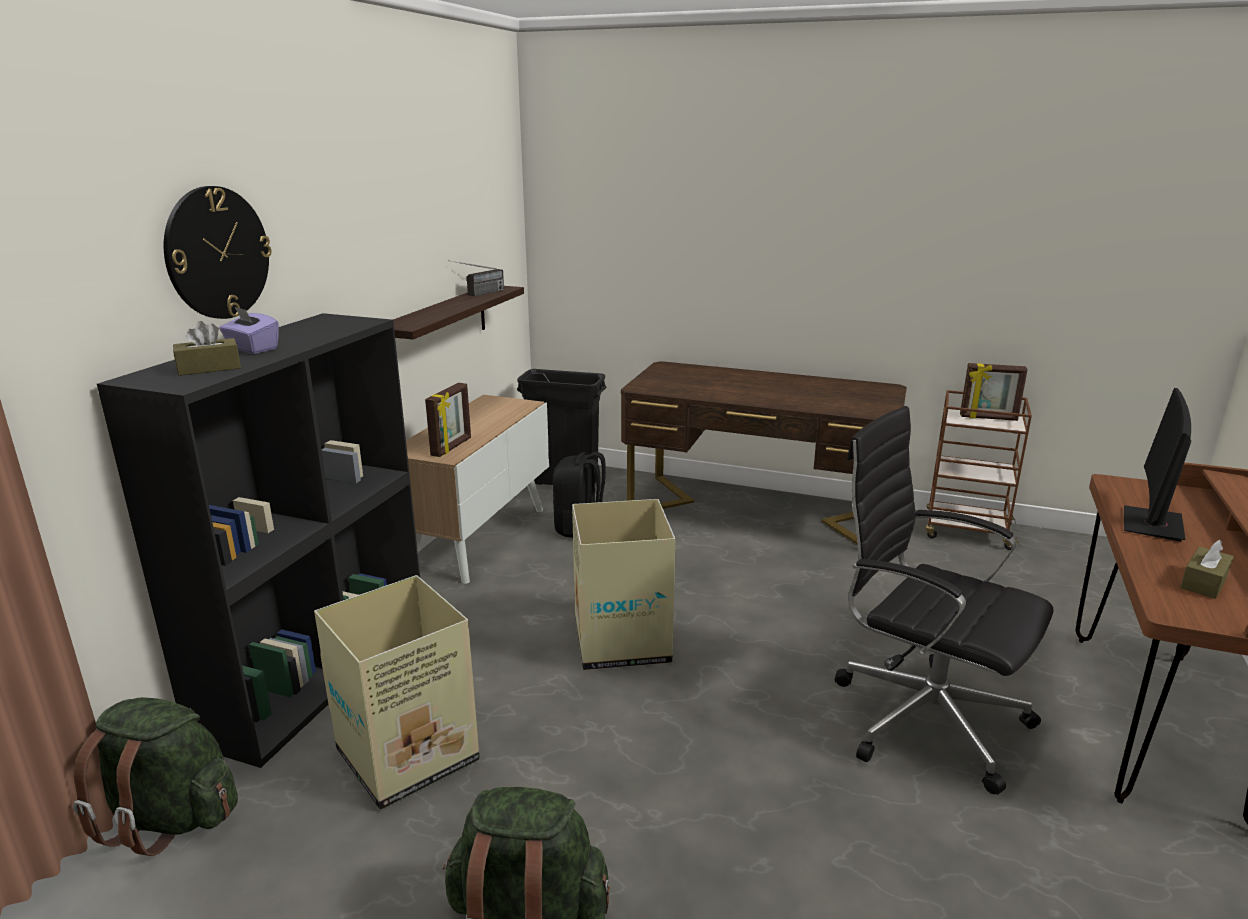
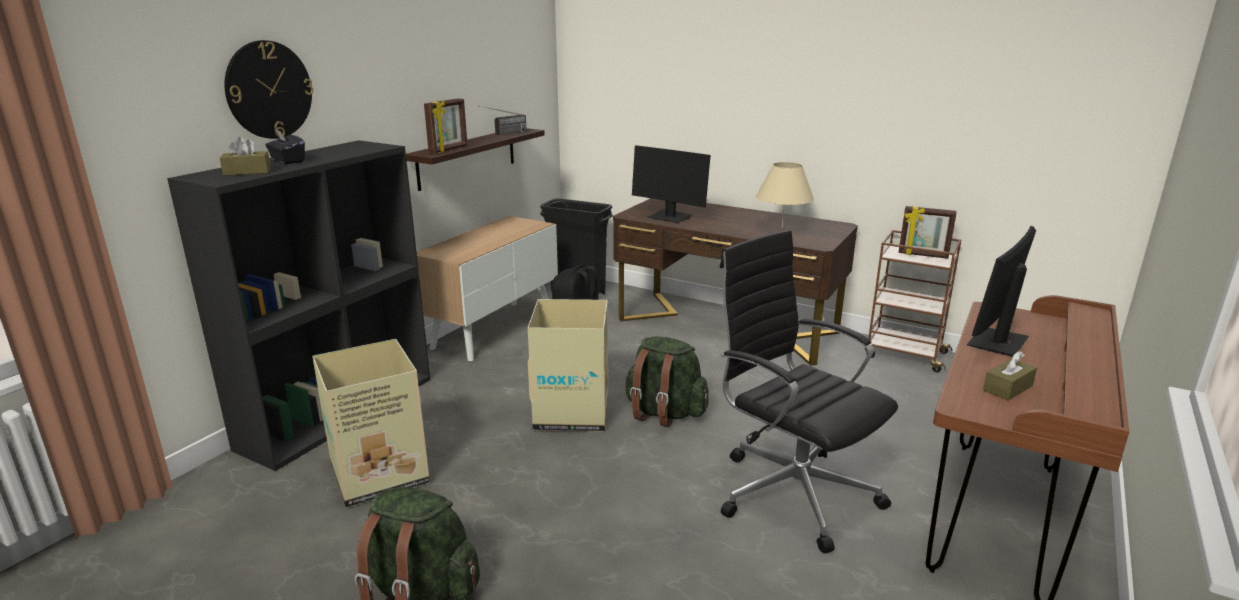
camera: 10 degrees right, 0 degrees up
green backpack [73,697,238,856] -> green backpack moved to [625,337,709,427]
purple tissue box [219,306,279,354] -> black tissue box [265,129,305,164]
picture frame [425,383,471,457] -> picture frame moved to [424,98,467,153]
none -> monitor [632,145,711,223]
none -> beige table lamp [756,162,814,228]

